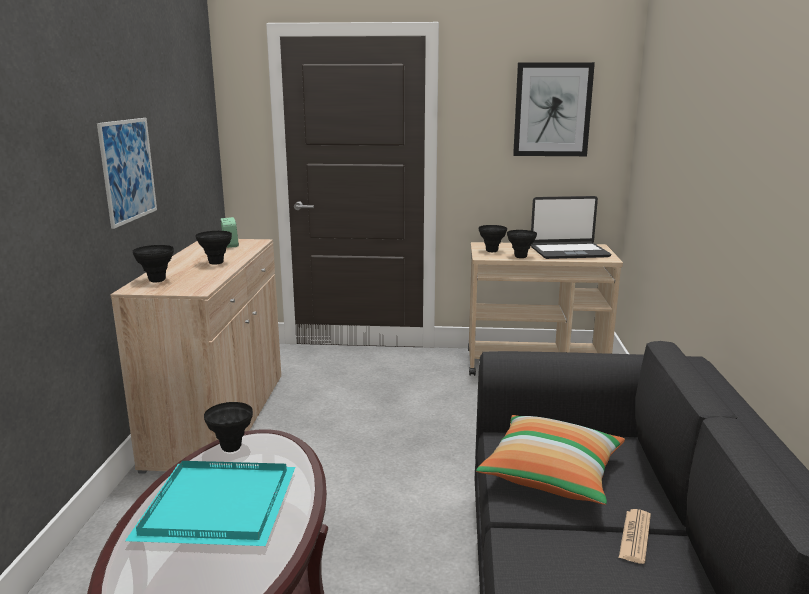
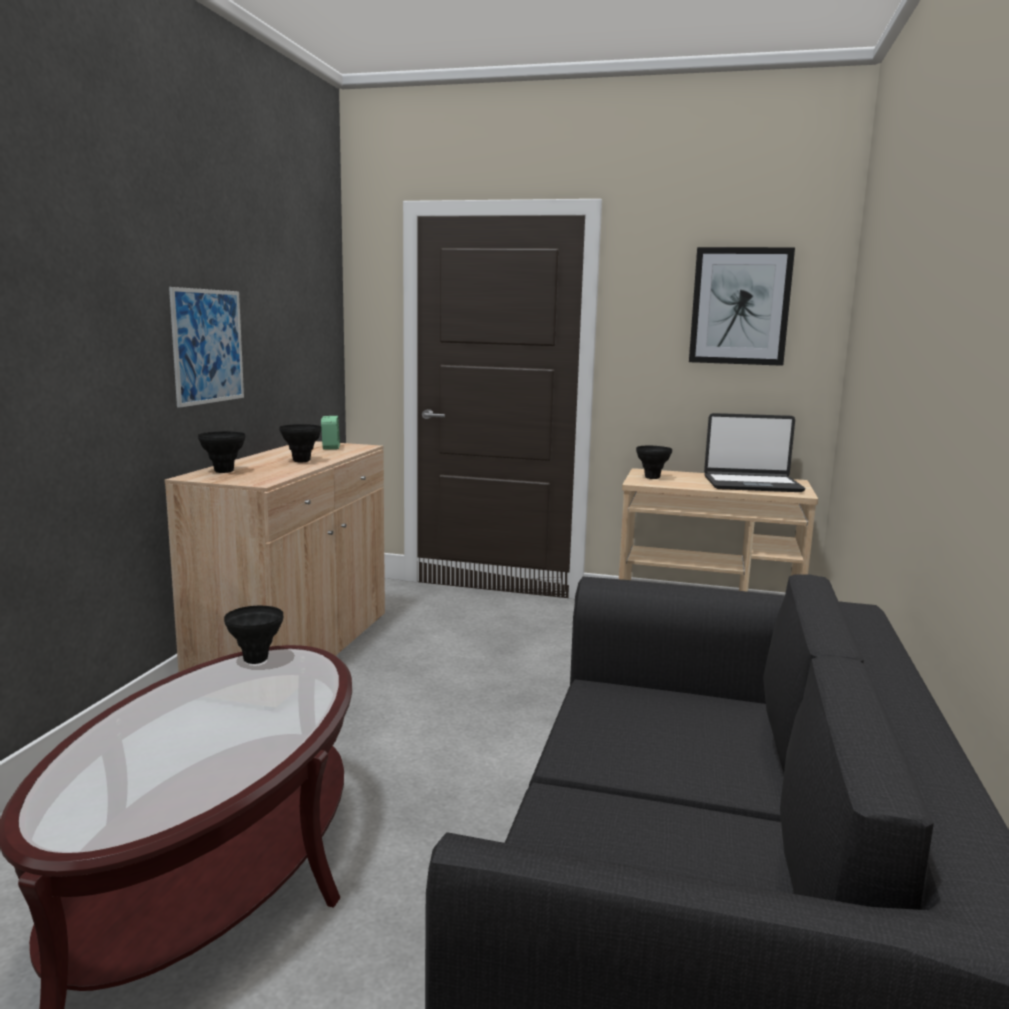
camera: 10 degrees right, 5 degrees down
turquoise tray [125,461,295,546] -> none
pillow [476,415,625,505] -> none
black vase [507,230,537,258] -> none
newspaper [619,509,651,564] -> none

